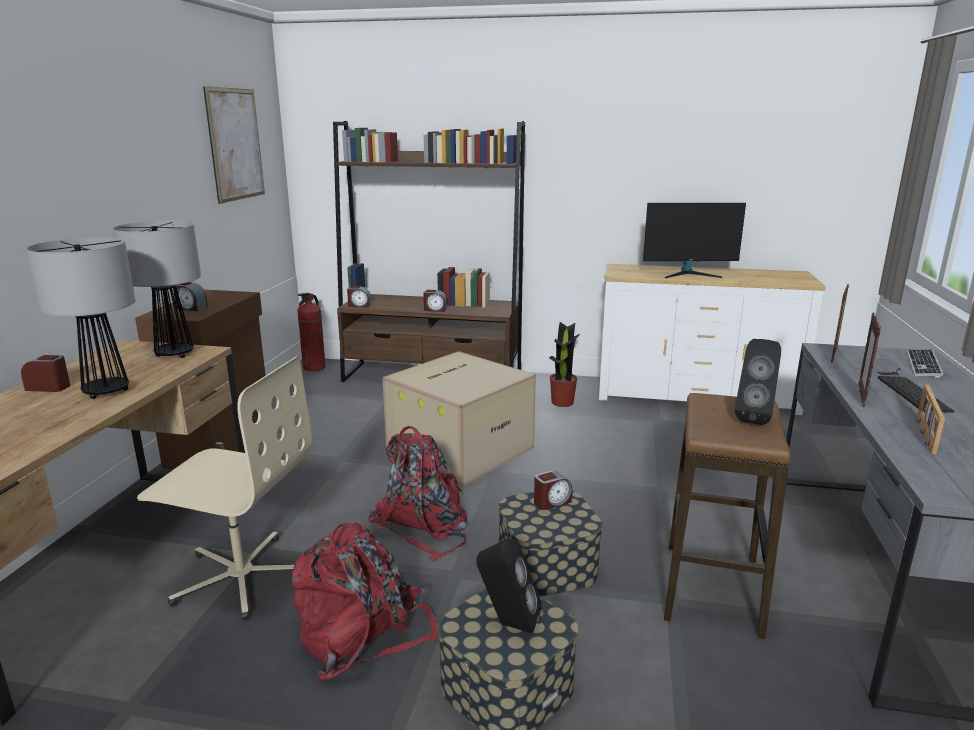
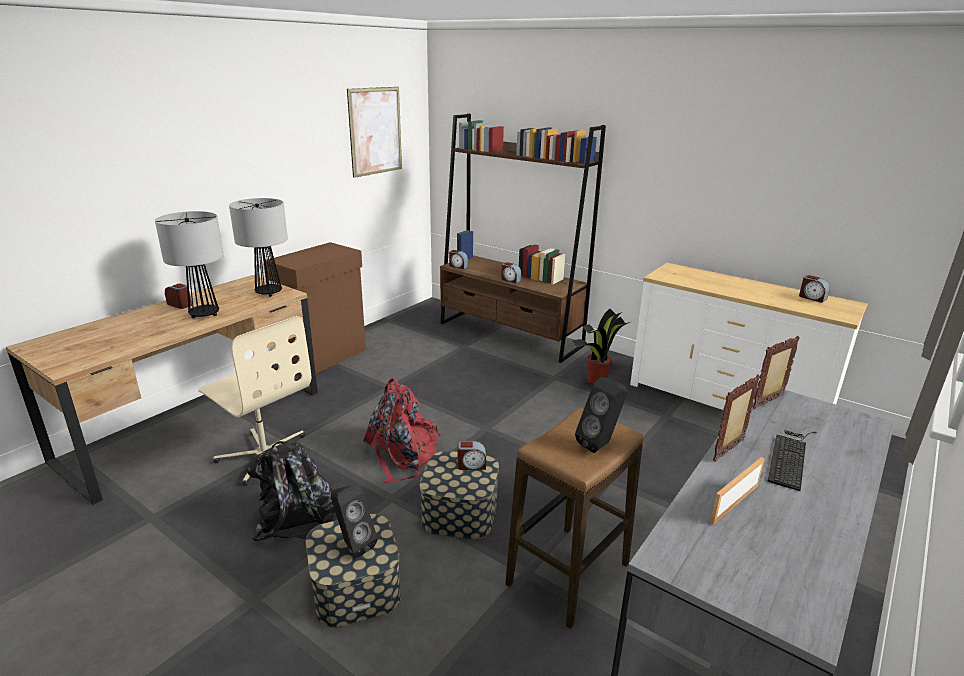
camera: 25 degrees right, 5 degrees up
alarm clock [173,282,208,311] -> alarm clock moved to [799,275,830,303]
red backpack [292,523,440,680] -> black backpack [247,441,336,541]
fire extinguisher [297,293,326,372] -> none
cardboard box [382,351,536,487] -> none
monitor [643,203,746,278] -> none
keyboard [907,350,943,378] -> none

